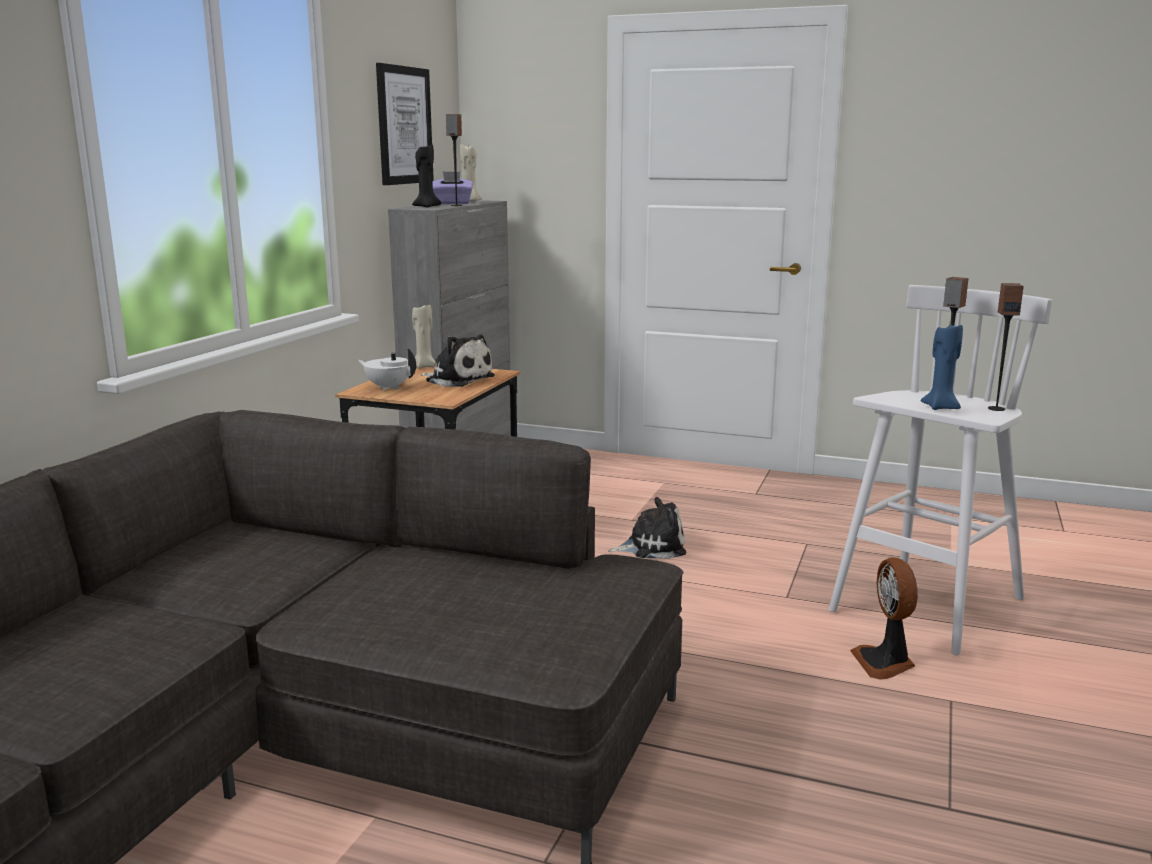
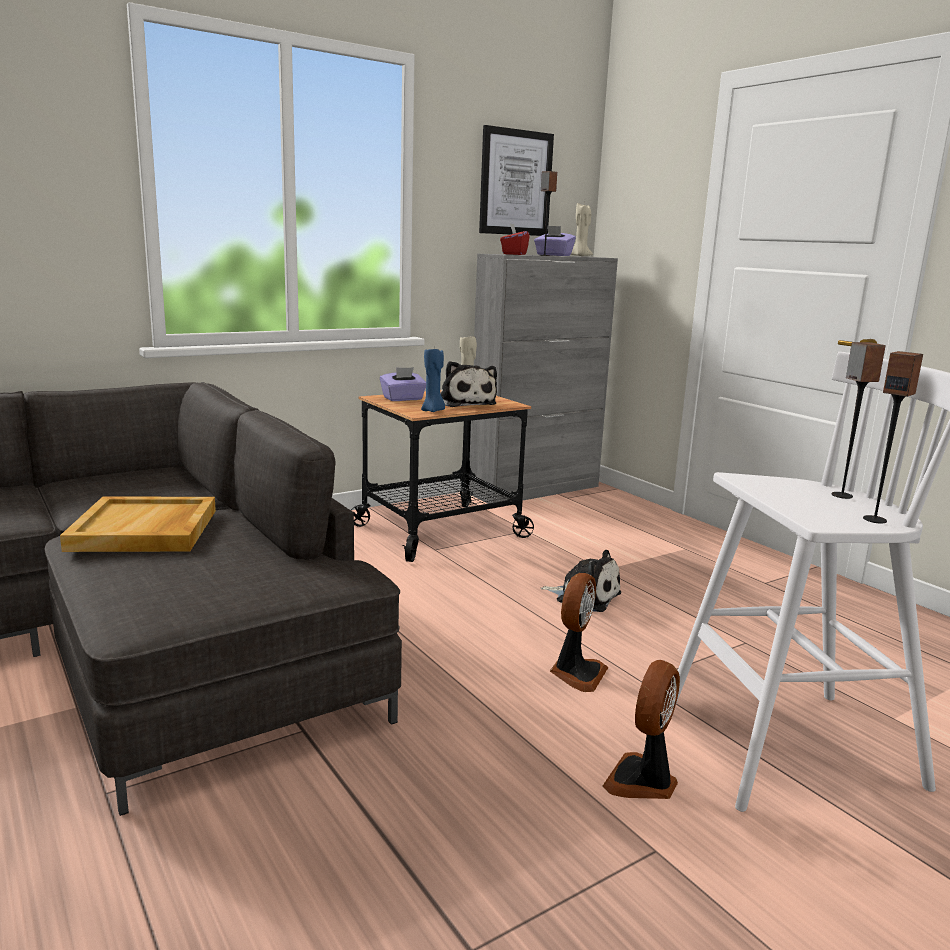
camera: 35 degrees right, 0 degrees up
white teapot [358,348,416,391] -> purple tissue box [380,367,426,401]
black candle [412,144,442,208] -> red tissue box [500,224,530,255]
blue candle [921,322,963,410] -> blue candle moved to [421,349,445,412]
none -> beige tray [60,496,216,552]
none -> fan [550,573,608,692]

